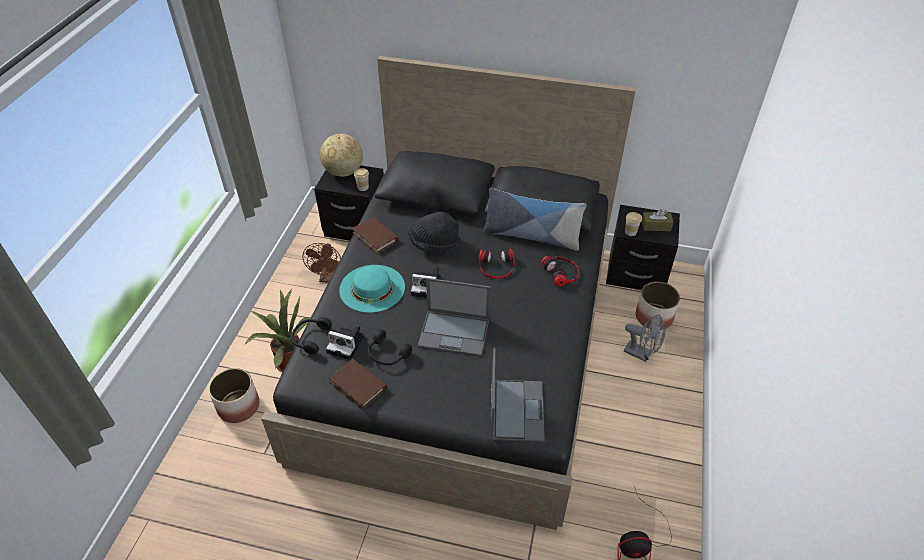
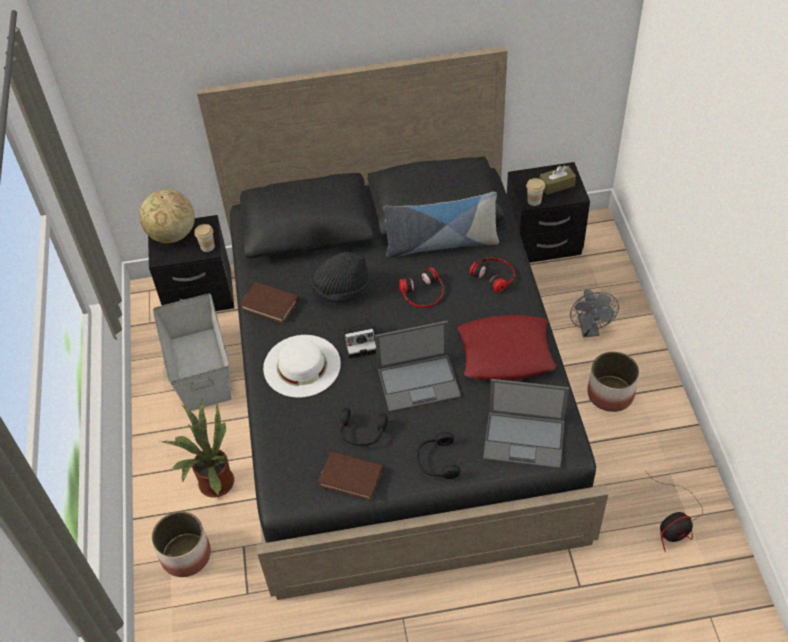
camera: 20 degrees left, 5 degrees up
black headphones [291,317,332,354] -> black headphones moved to [417,432,460,479]
brown fan [303,243,341,283] -> grey storage box [153,294,232,411]
camera [326,325,364,360] -> none
turquoise hat [339,265,405,313] -> white hat [263,335,341,398]
laptop [491,348,545,442] -> laptop turned 120 degrees clockwise [483,379,569,469]
grey fan [624,314,666,362] -> grey fan turned 75 degrees clockwise [570,288,619,338]
planter [636,282,680,330] -> planter moved to [587,352,639,412]
none -> red pillow [457,315,556,381]

